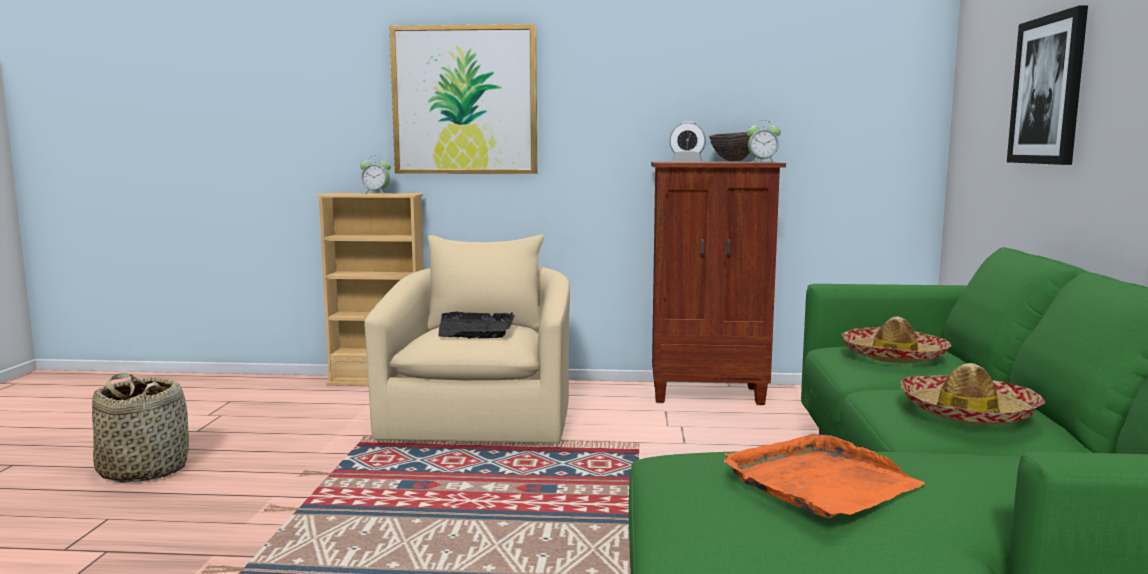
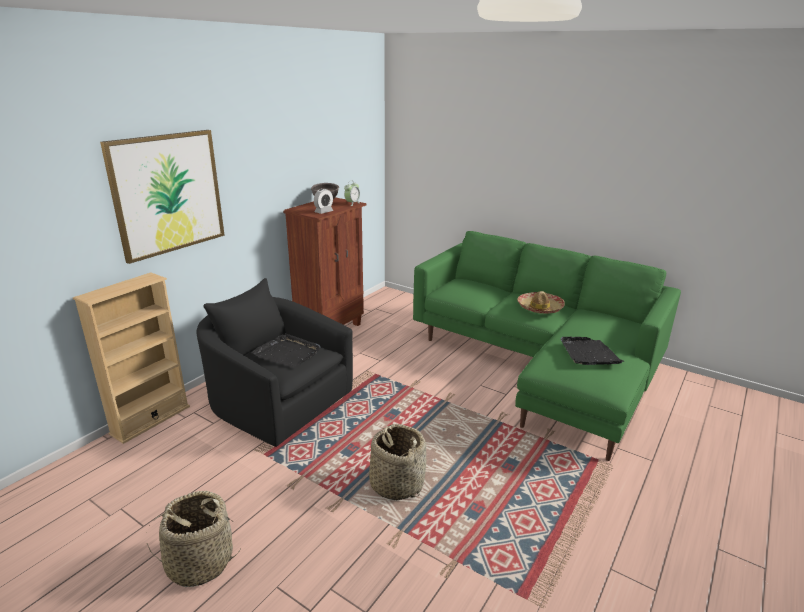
camera: 60 degrees left, 15 degrees up
alarm clock [360,155,391,194] -> none
beige armchair [364,235,570,443] -> black armchair [196,278,353,447]
orange tray [724,434,925,519] -> black tray [560,337,624,365]
hat [841,316,951,363] -> none
picture [1007,5,1088,165] -> none
none -> basket [369,424,426,500]

